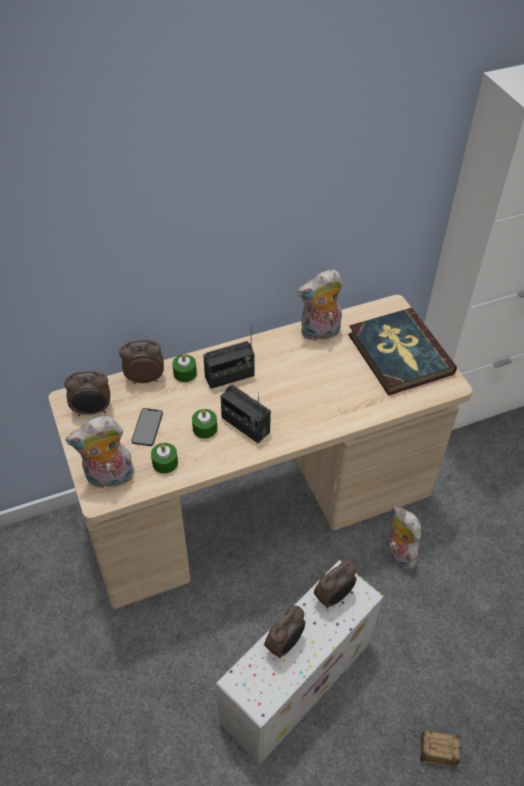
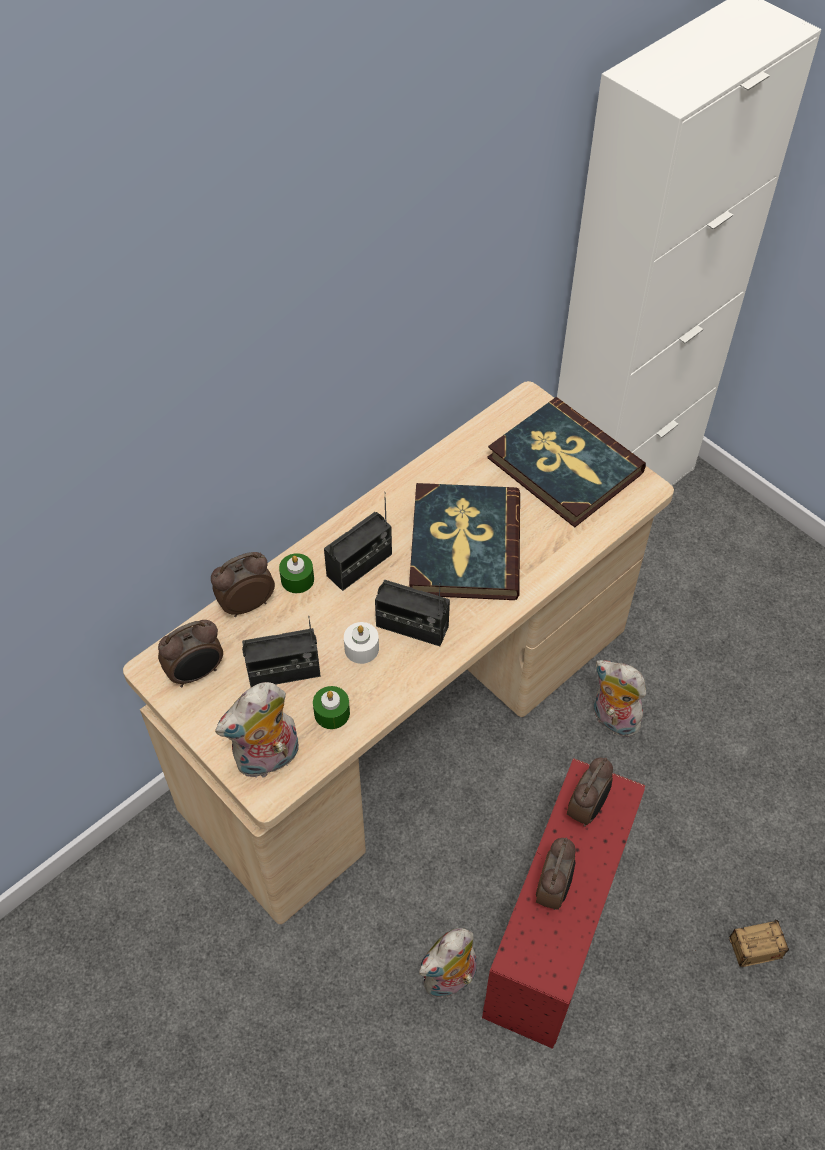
camera: 20 degrees left, 5 degrees up
phone [131,408,163,446] -> radio [242,616,321,687]
green candle [192,409,217,439] -> white candle [344,622,379,664]
white storage box [216,560,383,764] -> red storage box [482,758,645,1049]
plush toy [297,269,343,341] -> plush toy moved to [419,928,477,998]
none -> book [409,483,520,600]

